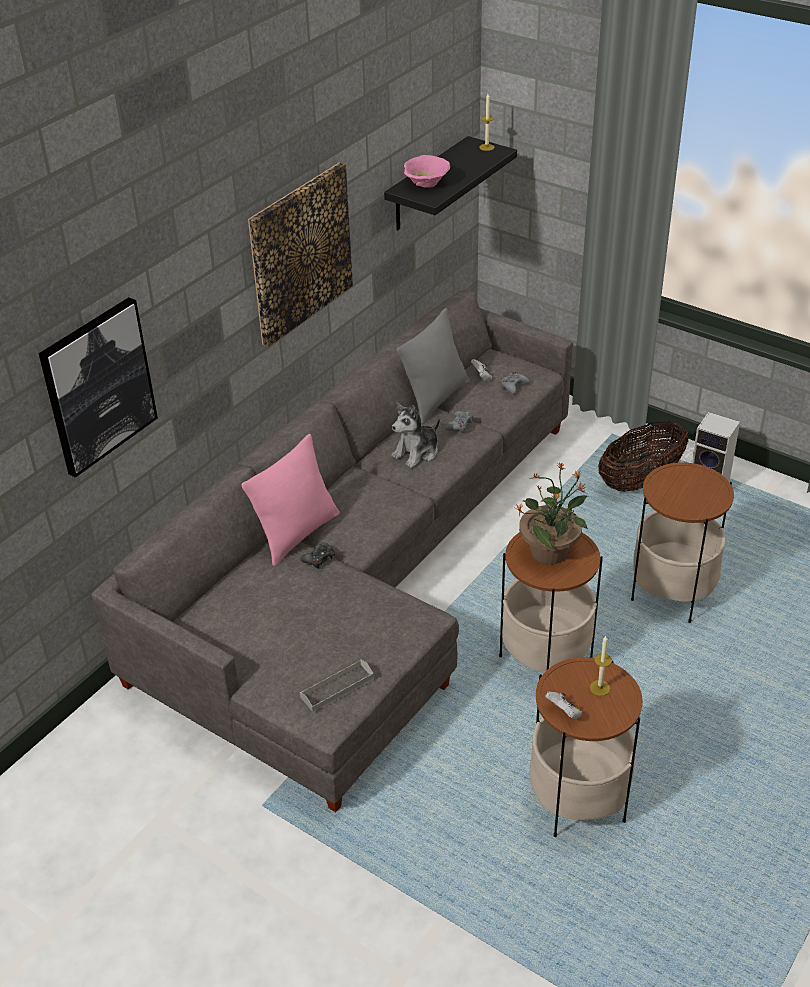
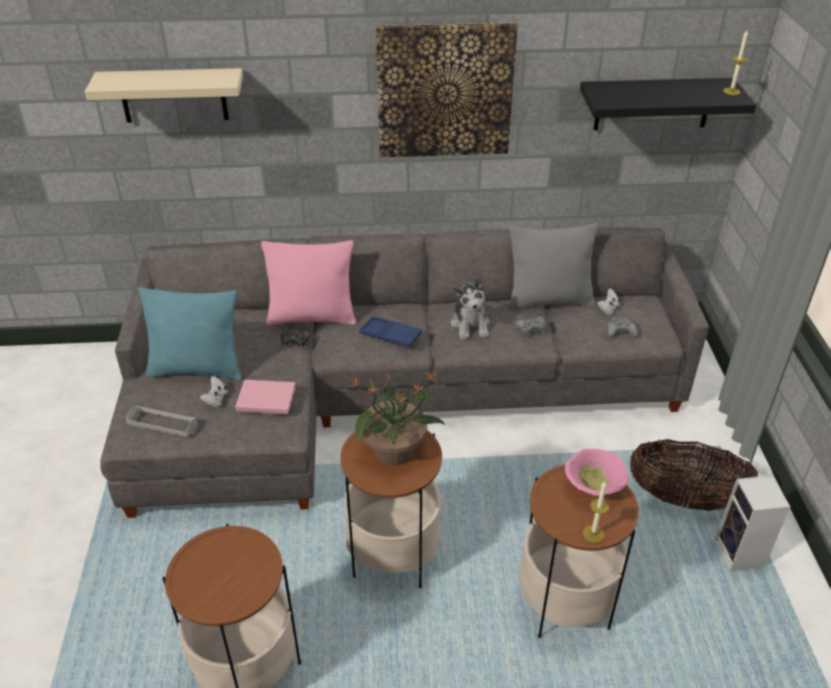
camera: 50 degrees right, 0 degrees up
picture [39,297,158,478] -> beige shelf [85,68,243,123]
plush toy [392,403,440,468] -> plush toy turned 105 degrees counterclockwise [451,278,490,339]
pink bowl [404,155,450,188] -> pink bowl moved to [565,449,629,496]
white game controller [545,692,582,719] -> white game controller moved to [200,376,228,408]
candle [590,636,612,696] -> candle moved to [583,481,609,543]
none -> turquoise pillow [138,287,242,380]
none -> pink book [235,380,296,414]
none -> blue tray [359,316,422,347]

